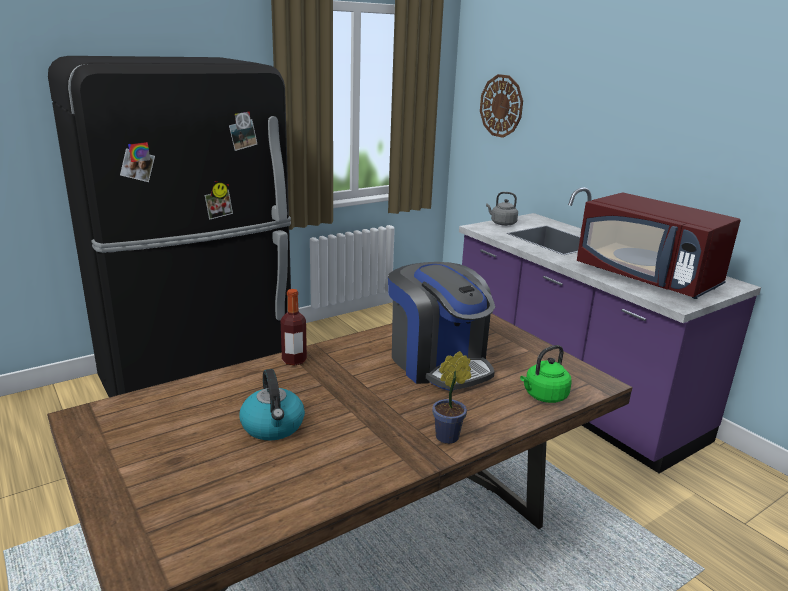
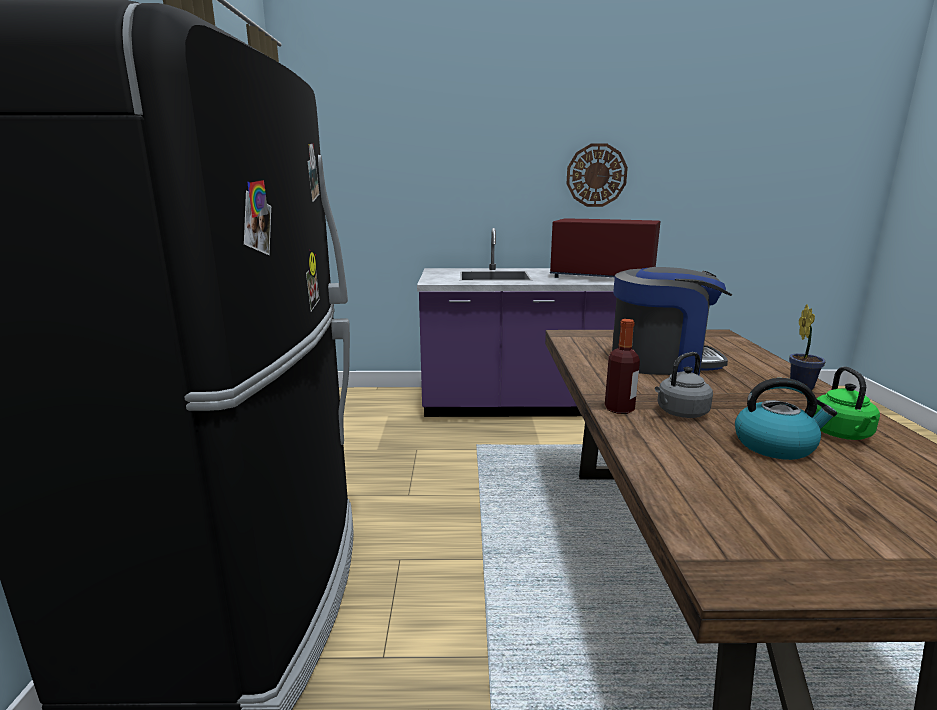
camera: 55 degrees left, 5 degrees down
wall clock [480,74,523,138] -> wall clock moved to [566,144,628,207]
grey kettle [486,192,518,226] -> grey kettle moved to [655,352,713,418]
green kettle [520,345,572,403] -> green kettle moved to [815,367,880,440]
red microwave [577,192,741,299] -> red microwave turned 150 degrees counterclockwise [550,218,661,278]

